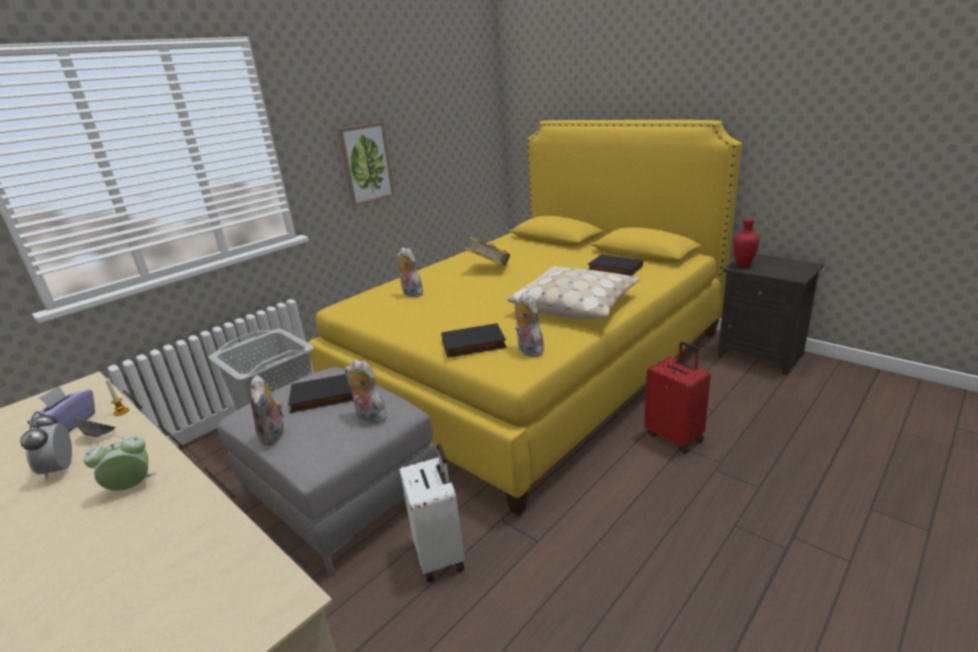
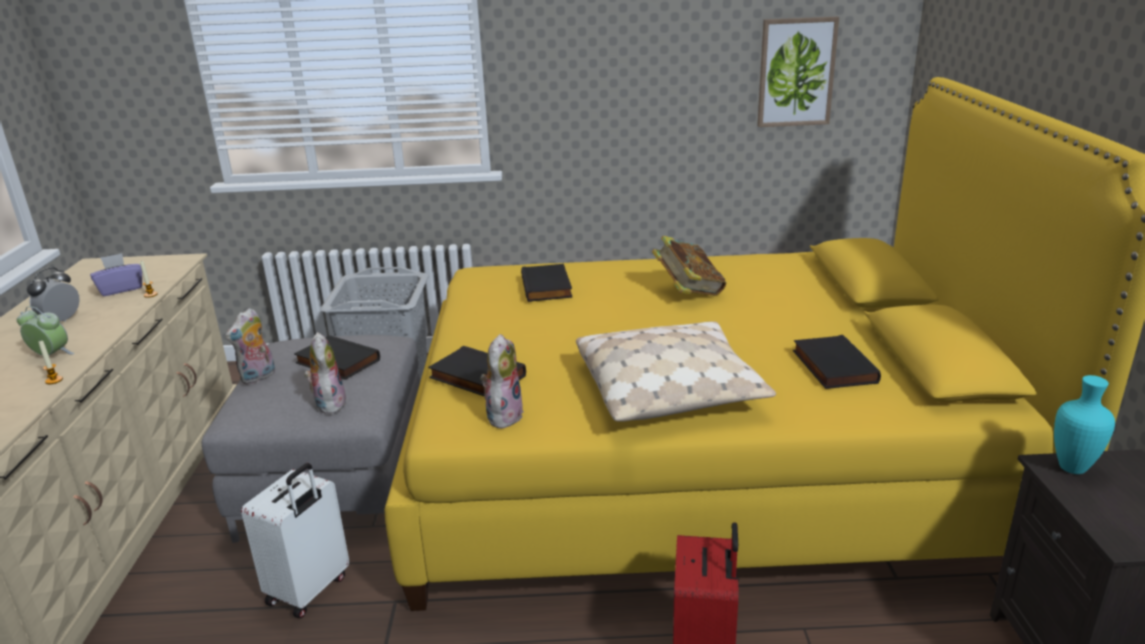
camera: 45 degrees right, 0 degrees up
bowl [74,418,116,437] -> none
picture [338,122,395,206] -> picture moved to [757,17,839,127]
plush toy [396,247,424,297] -> black book [521,264,573,302]
red vase [733,218,759,267] -> turquoise vase [1054,375,1115,474]
none -> candle [38,340,63,384]

